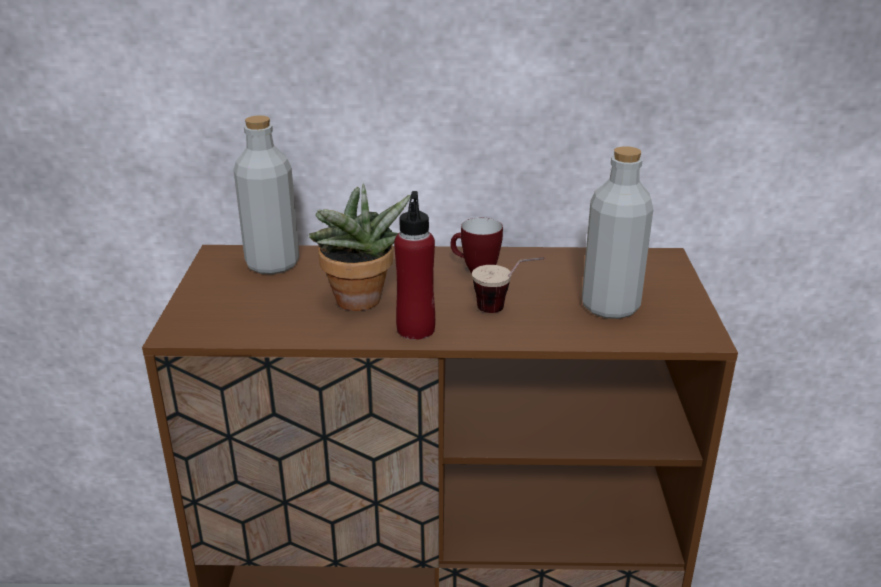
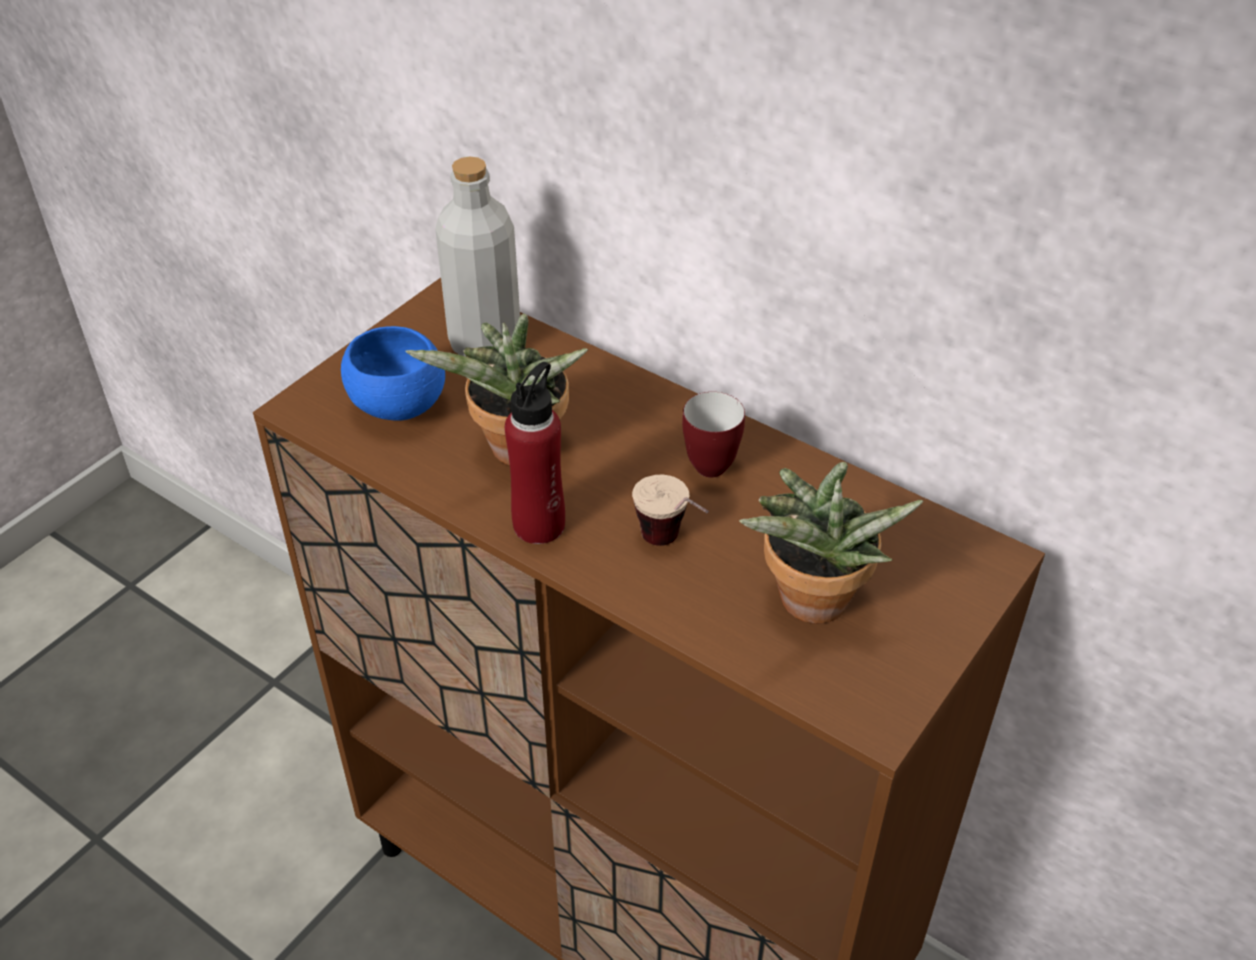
camera: 35 degrees right, 15 degrees up
grey bottle [582,146,653,319] -> potted plant [739,462,923,624]
none -> blue bowl [341,326,445,421]

